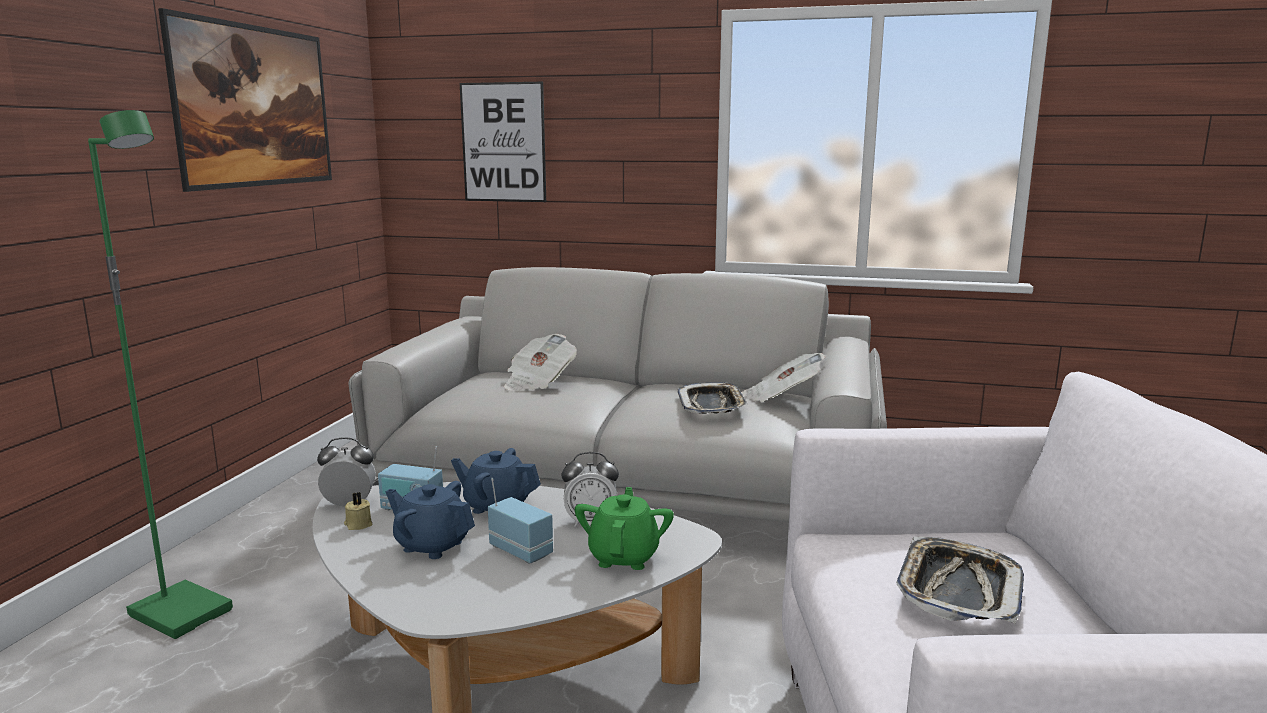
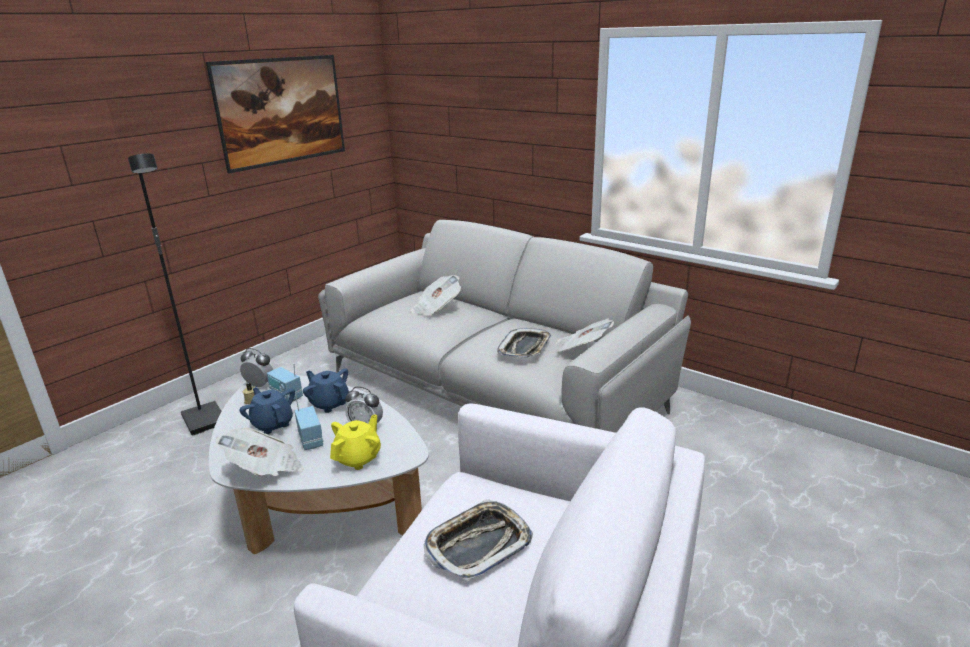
camera: 25 degrees right, 10 degrees up
green floor lamp [88,110,233,639] -> black floor lamp [128,154,222,436]
picture [460,82,546,202] -> none
green teapot [575,487,674,570] -> yellow teapot [330,414,381,470]
none -> newspaper [216,428,304,476]

